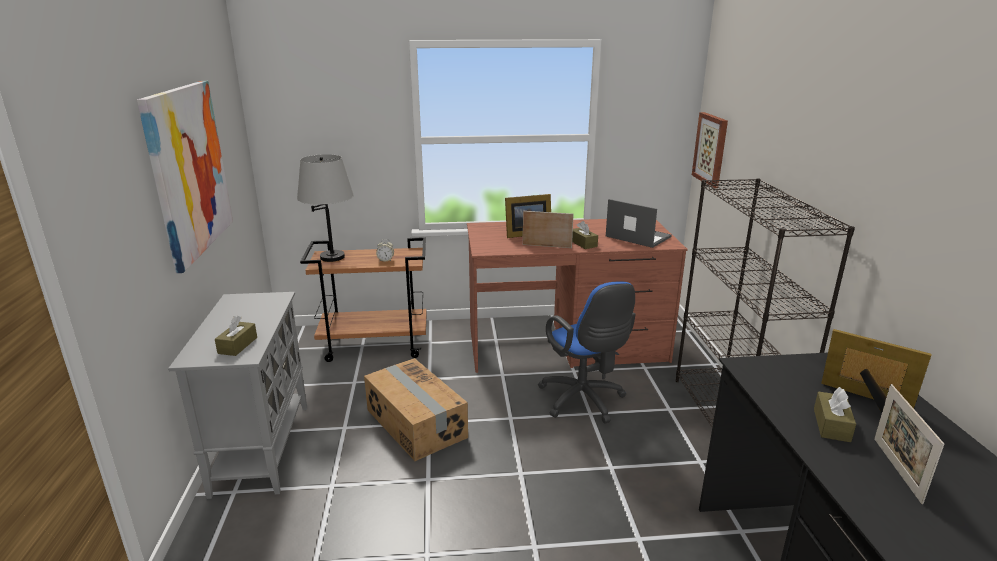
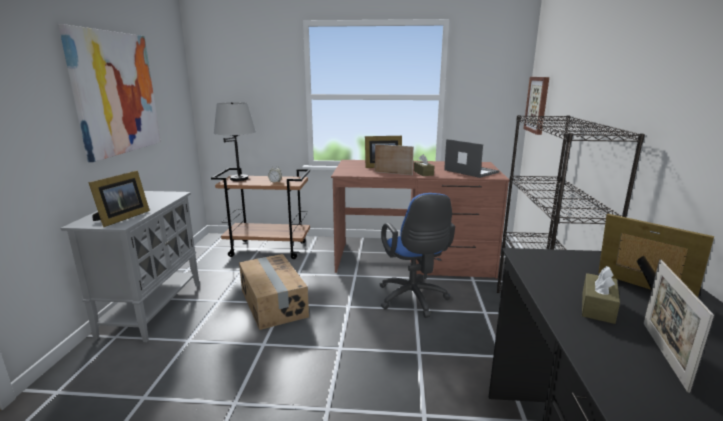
camera: 10 degrees right, 5 degrees down
brown tissue box [215,316,257,356] -> picture frame [88,171,150,227]

